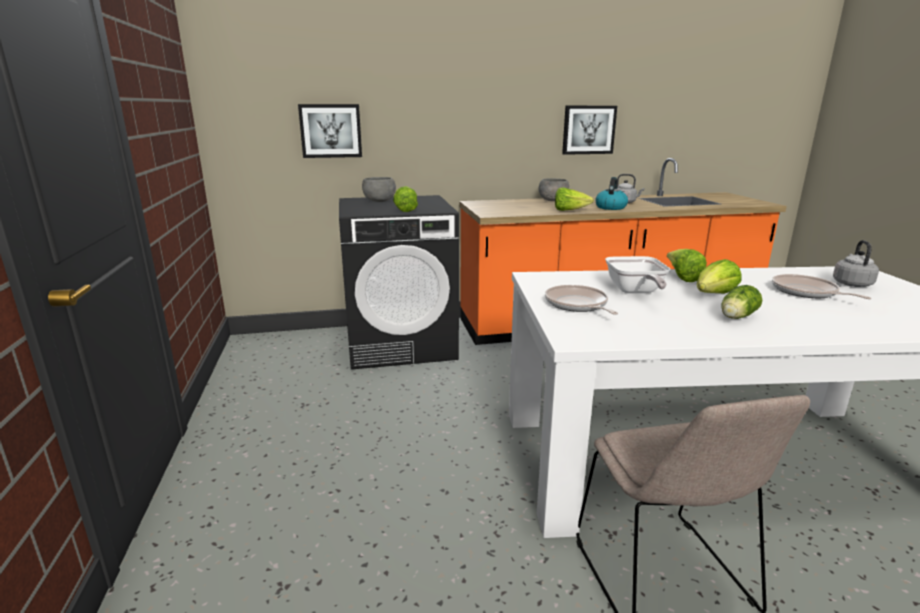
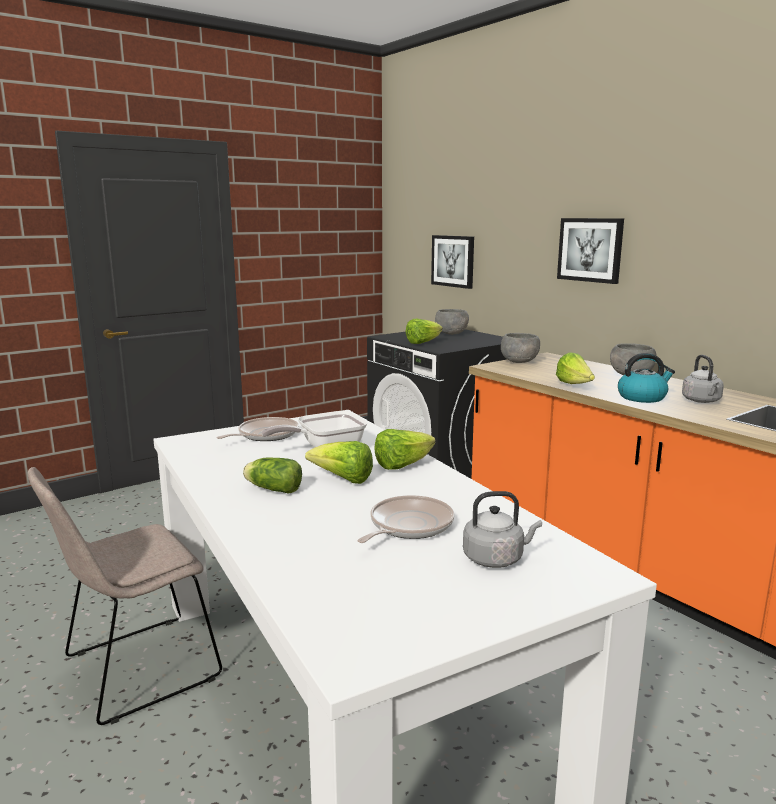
camera: 65 degrees right, 5 degrees down
picture [562,106,617,155] -> picture moved to [557,218,624,284]
none -> grey bowl [501,333,540,363]

